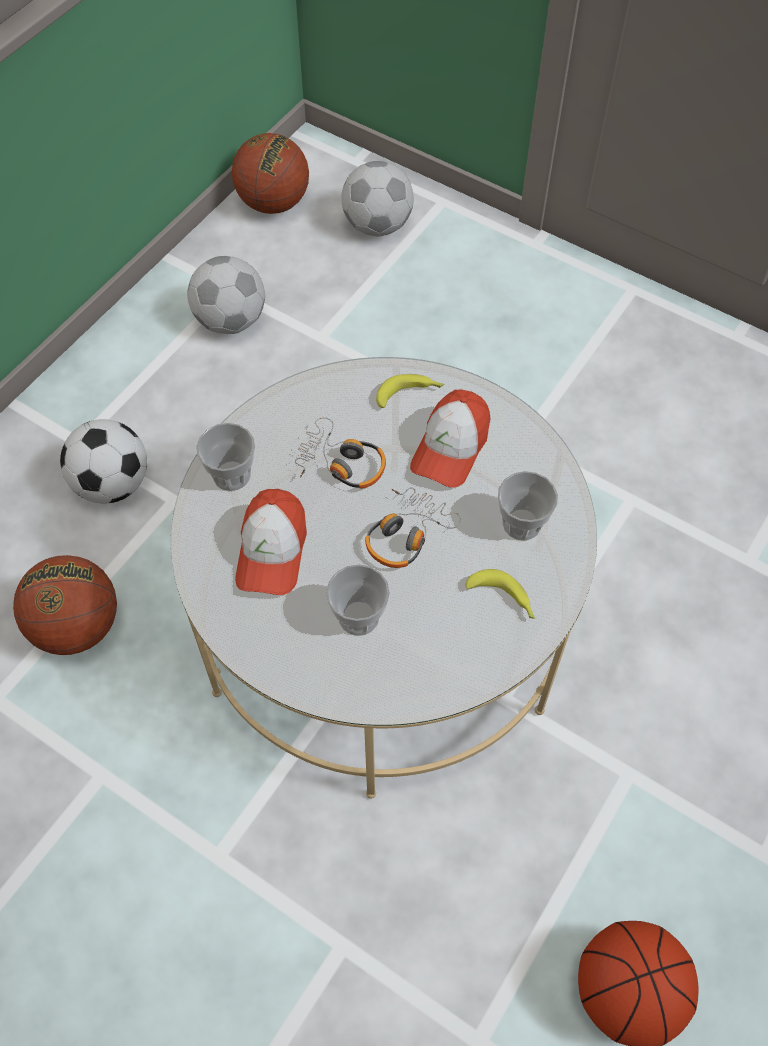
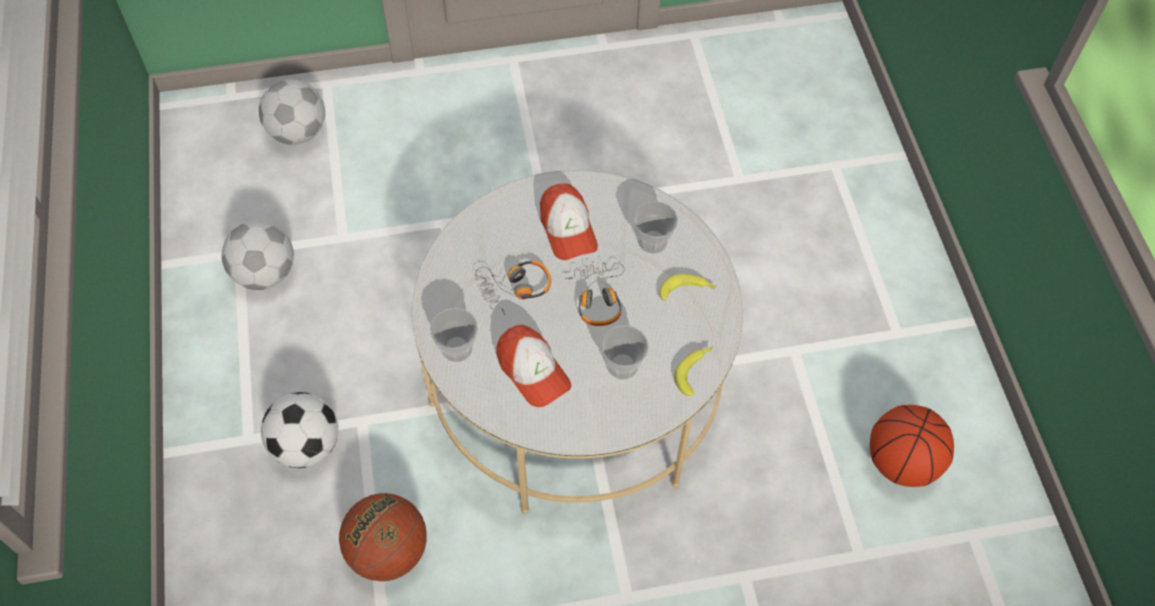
camera: 45 degrees left, 0 degrees up
basketball [232,133,309,214] -> none
banana [376,374,444,408] -> banana moved to [674,346,713,396]

